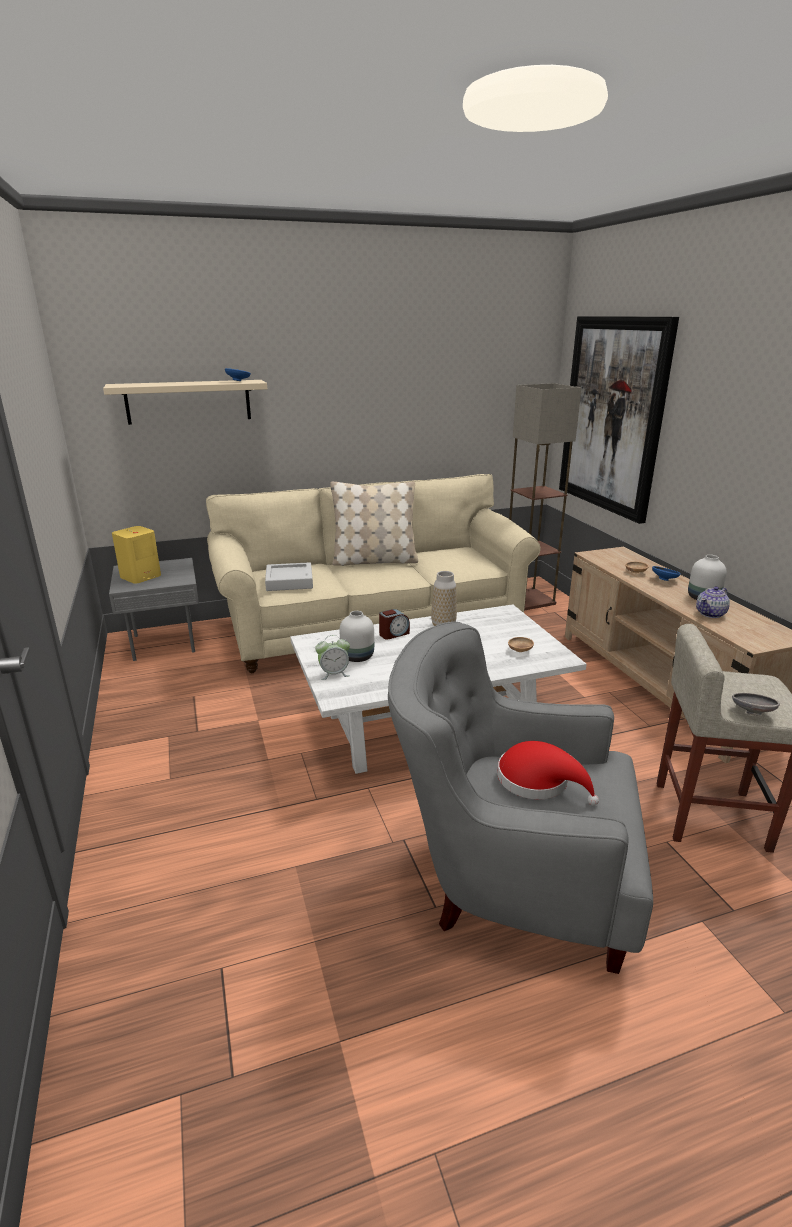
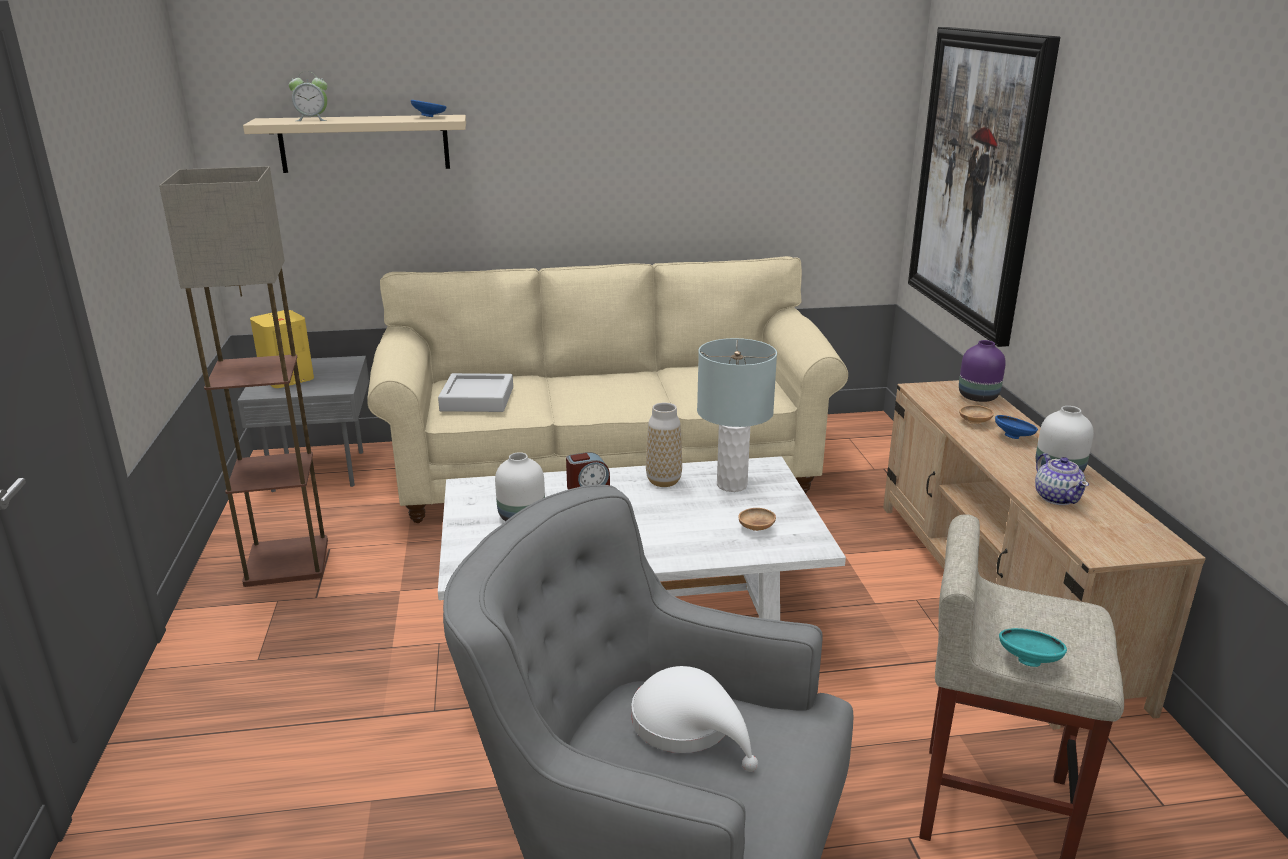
camera: 10 degrees right, 0 degrees up
alarm clock [315,635,350,680] -> alarm clock moved to [289,71,327,121]
beige pillow [330,482,418,566] -> none
red hat [497,741,599,806] -> white hat [631,666,758,772]
floor lamp [509,383,582,611] -> floor lamp moved to [159,166,328,587]
teapot [696,586,730,618] -> teapot turned 75 degrees counterclockwise [1035,453,1089,505]
grey bowl [732,693,780,716] -> turquoise bowl [999,628,1067,667]
none -> grey table lamp [697,338,777,492]
none -> purple vase [959,340,1006,402]

